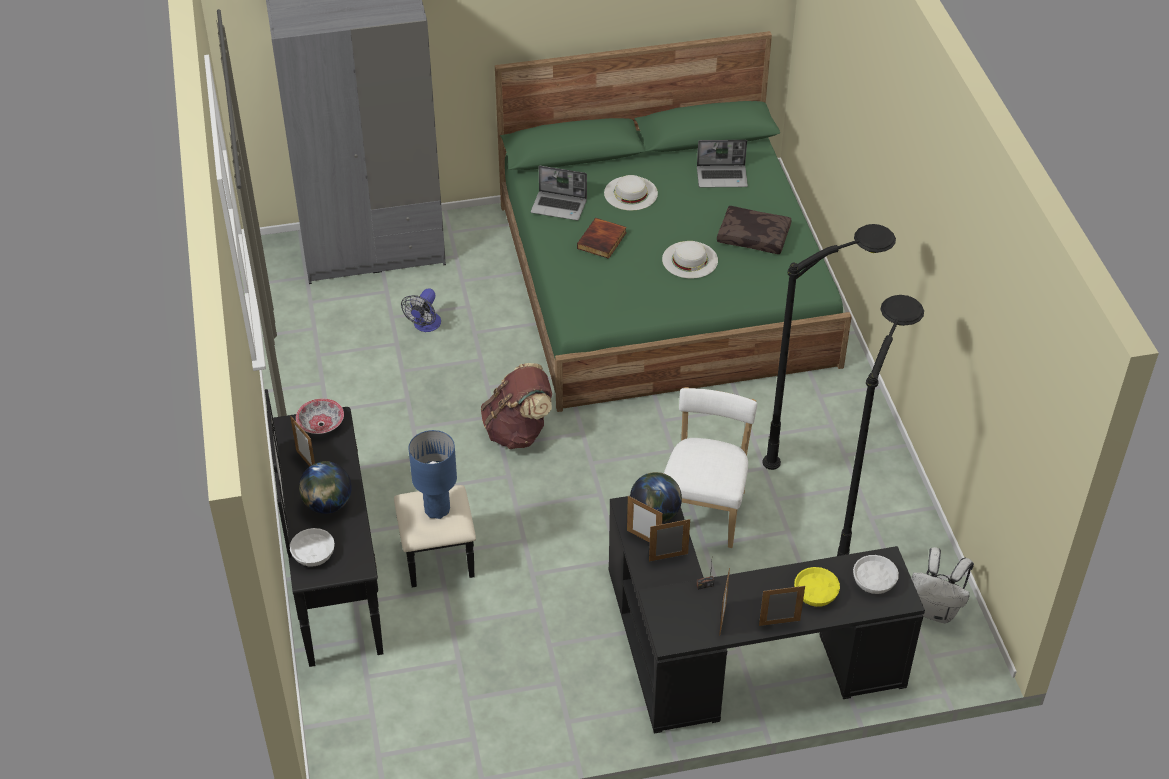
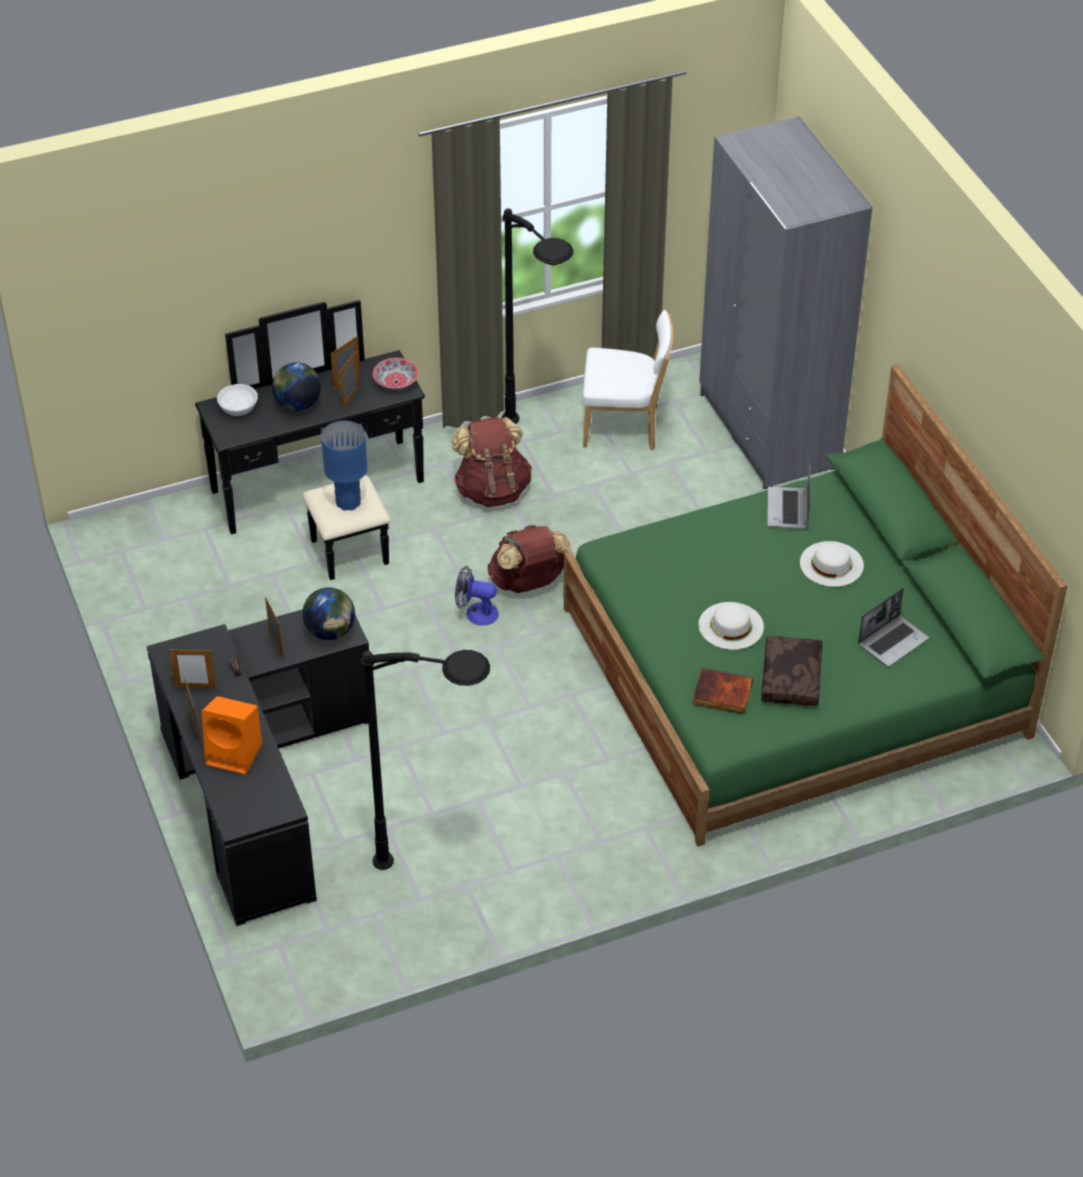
camera: 80 degrees right, 0 degrees up
fan [401,288,441,332] -> fan moved to [455,566,499,625]
book [577,218,627,259] -> book moved to [693,668,753,714]
picture frame [627,496,663,542] -> picture frame moved to [339,351,359,410]
white chair [664,387,757,548] -> white chair moved to [582,310,674,450]
laptop [697,140,748,188] -> laptop turned 120 degrees counterclockwise [858,588,929,667]
black floor lamp [762,224,896,470] -> black floor lamp moved to [502,208,573,424]
yellow bowl [794,567,840,607] -> orange speaker [202,696,262,775]
white bowl [853,555,899,594] -> none
white backpack [911,547,974,623] -> none
none -> brown backpack [452,417,532,507]

